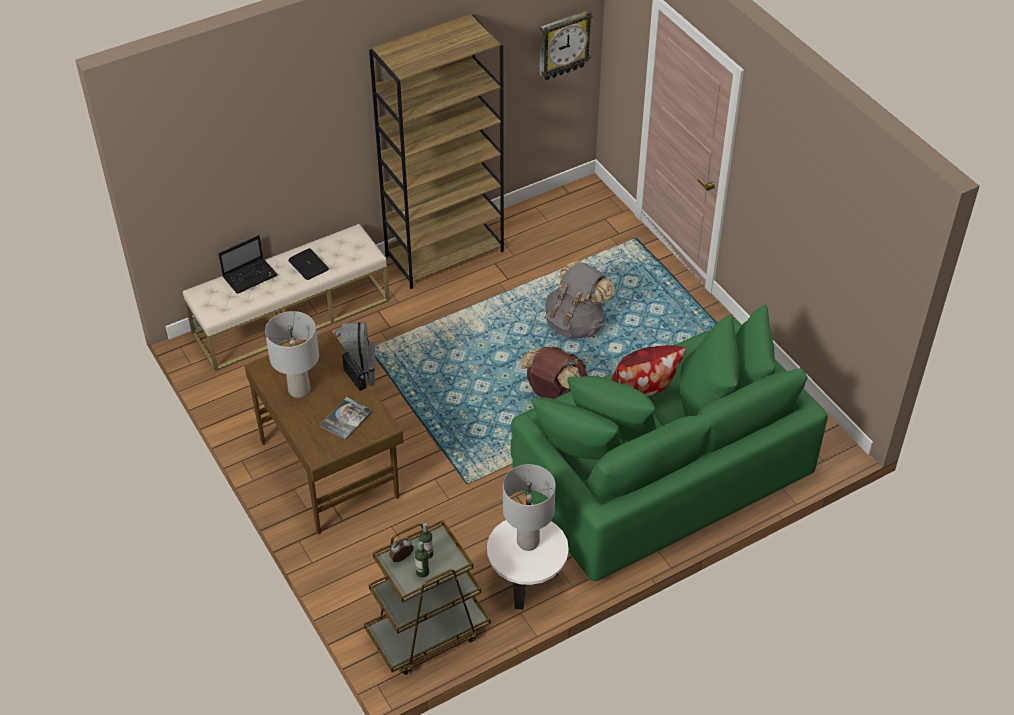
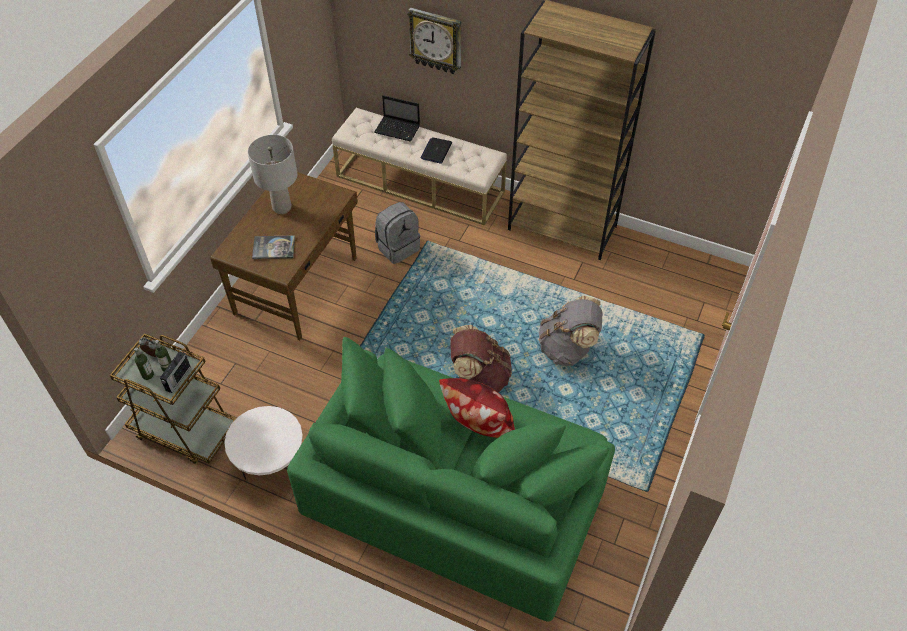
camera: 55 degrees right, 5 degrees up
radio [342,352,366,391] -> radio moved to [160,351,191,393]
grey table lamp [503,464,556,551] -> none
wall clock [539,10,593,80] -> wall clock moved to [407,7,461,74]

